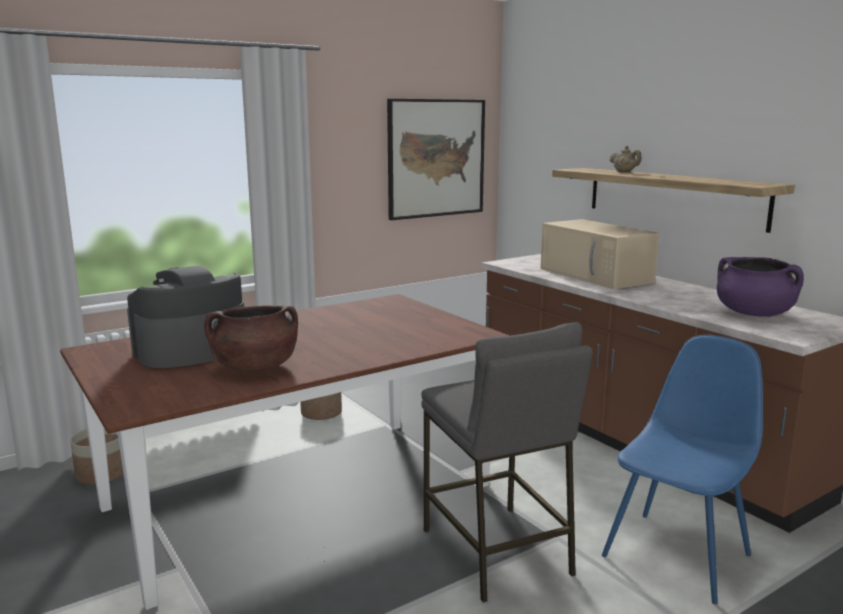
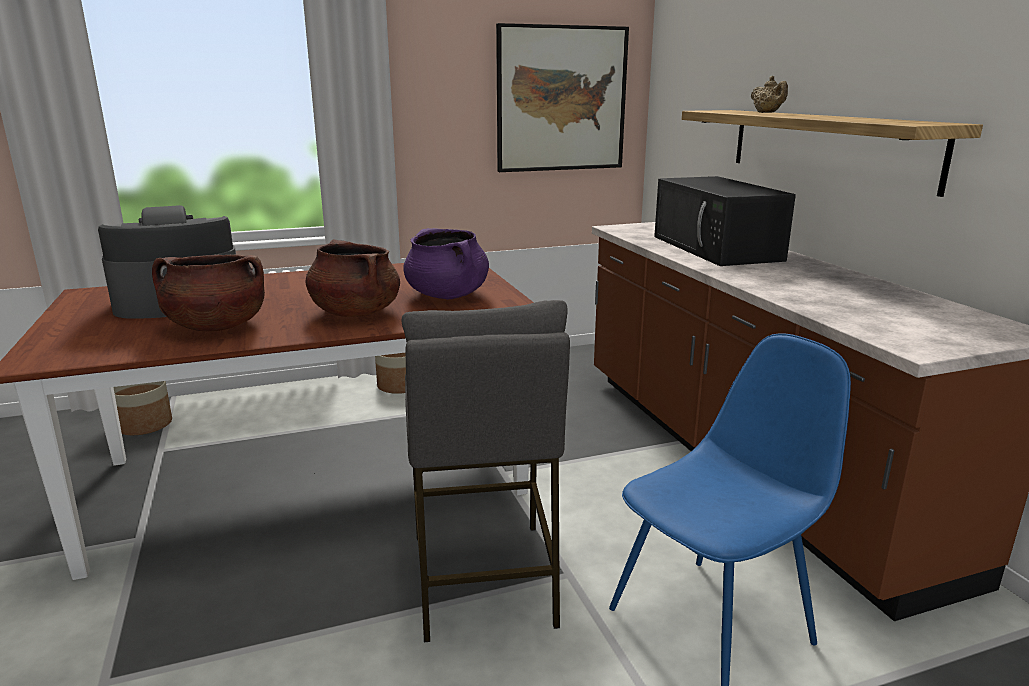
camera: 15 degrees right, 5 degrees up
beige microwave [541,219,659,289] -> black microwave [654,176,796,266]
purple cooking pot [716,257,804,317] -> purple cooking pot moved to [403,228,489,299]
none -> brown cooking pot [306,239,400,317]

